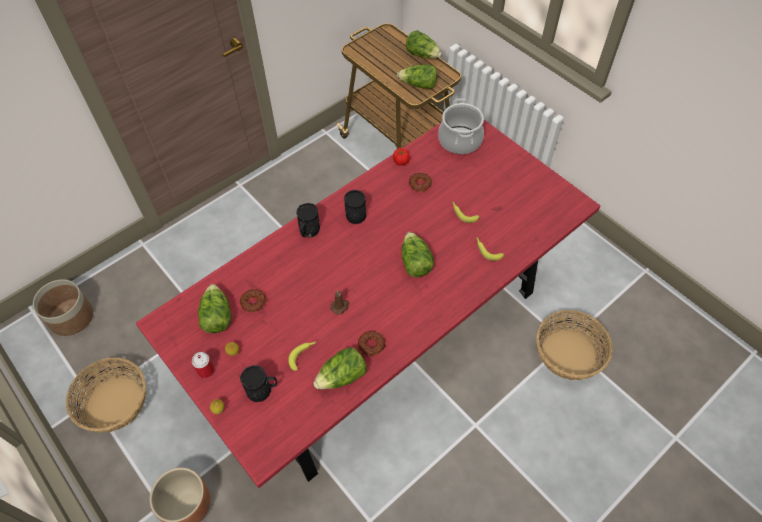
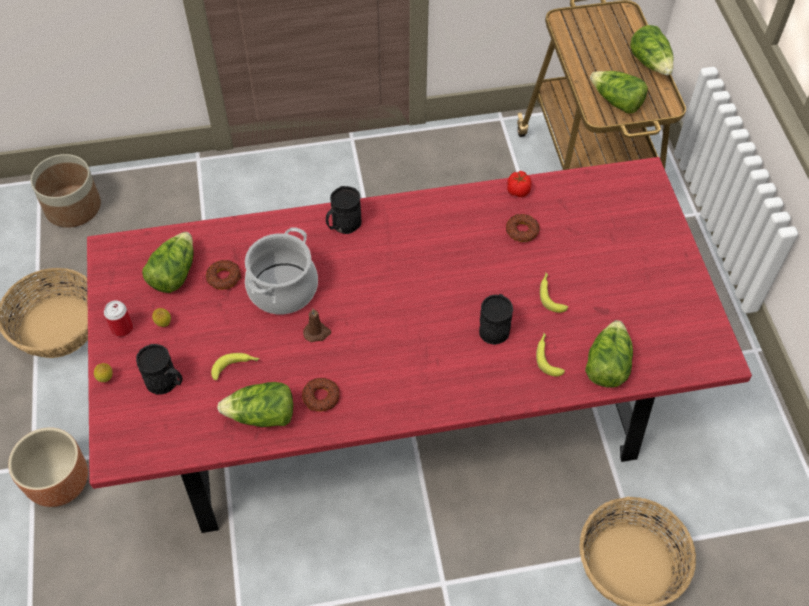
camera: 30 degrees right, 0 degrees up
black mug [344,190,366,224] -> black mug moved to [479,294,513,345]
lettuce [402,232,434,277] -> lettuce moved to [585,320,633,388]
cooking pot [438,99,484,154] -> cooking pot moved to [245,227,318,314]

